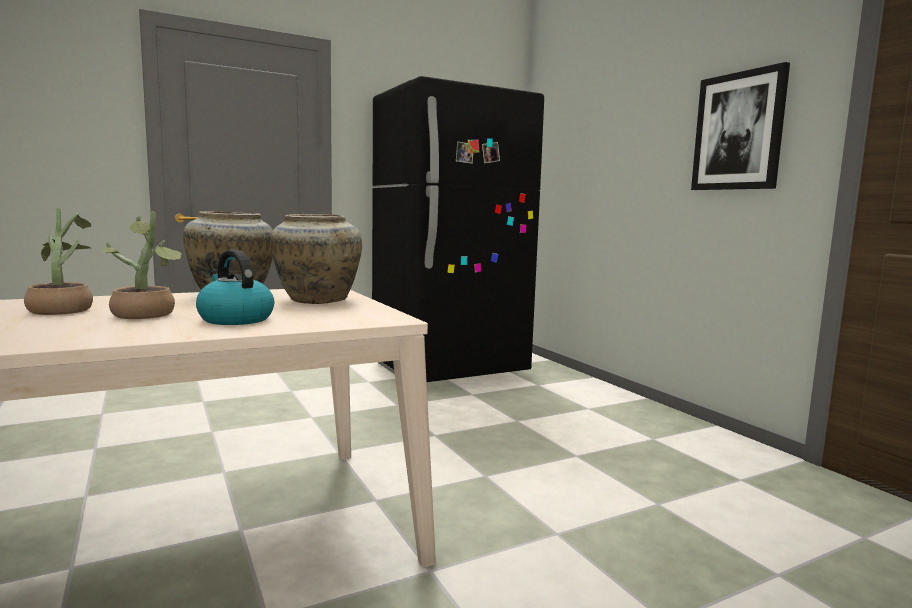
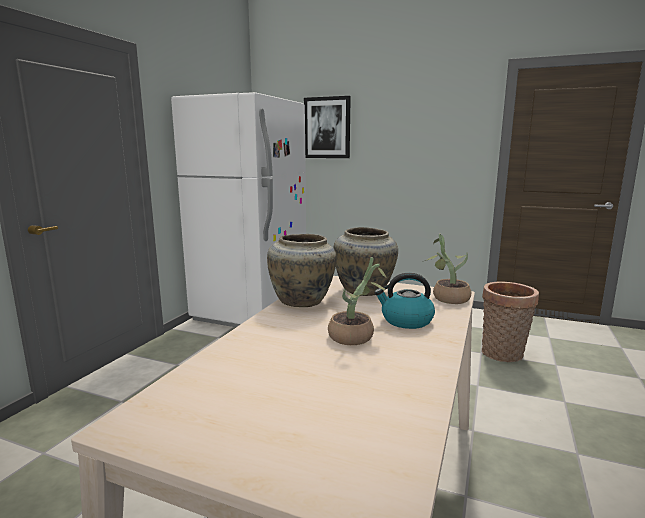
camera: 40 degrees left, 5 degrees up
potted plant [24,208,93,315] -> potted plant moved to [425,234,471,304]
black fridge [372,76,544,382] -> white fridge [171,92,306,327]
picture [691,62,790,190] -> picture moved to [304,96,351,158]
none -> basket [482,282,539,362]

